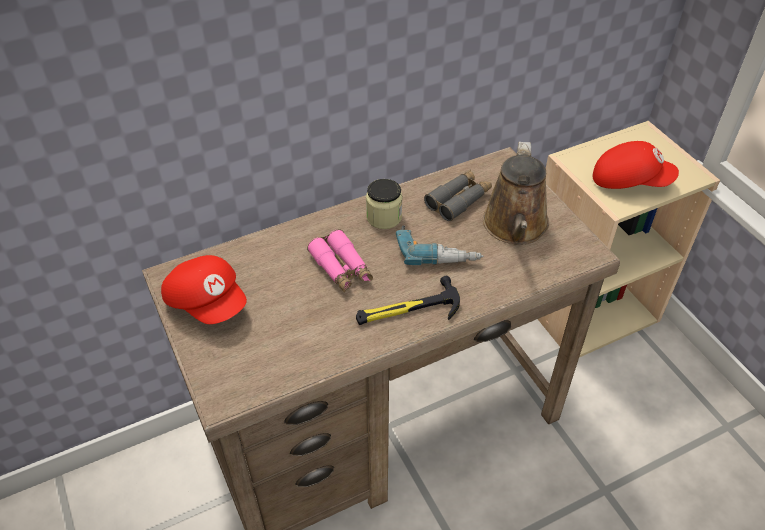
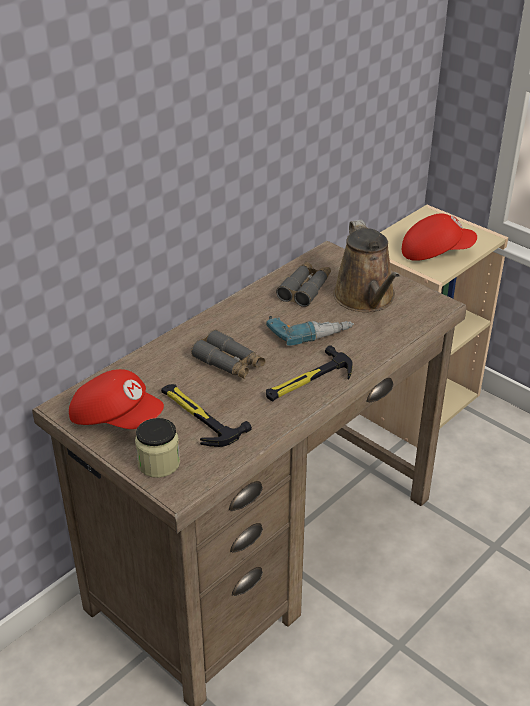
camera: 20 degrees left, 10 degrees down
pink binoculars [307,229,373,292] -> grey binoculars [191,329,265,379]
jar [366,179,403,229] -> jar moved to [135,418,180,478]
none -> hammer [161,384,252,447]

